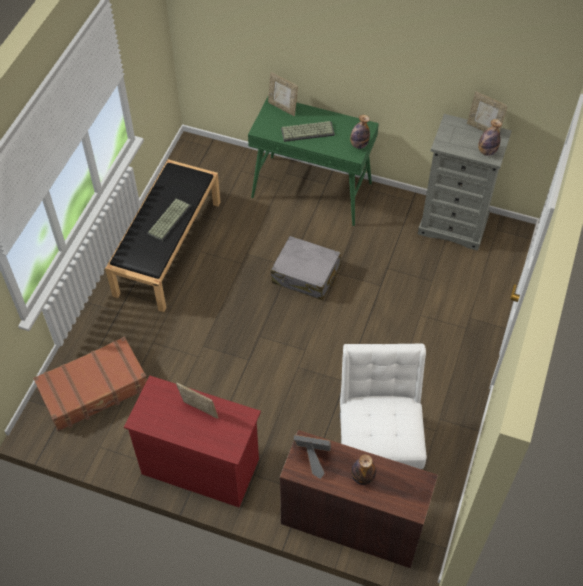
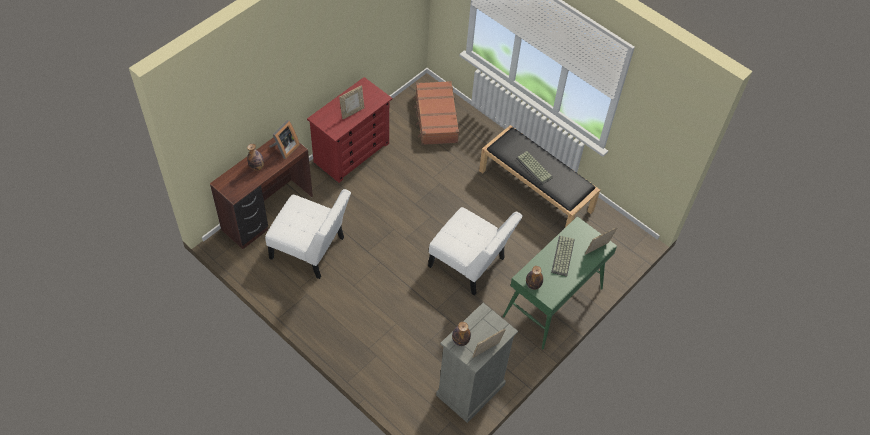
camera: 110 degrees right, 0 degrees up
grey suitcase [271,236,341,300] -> white chair [428,207,523,296]

